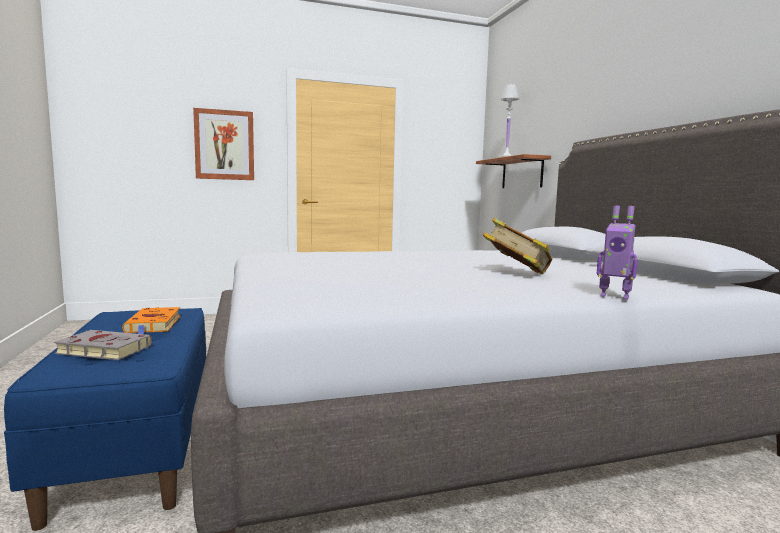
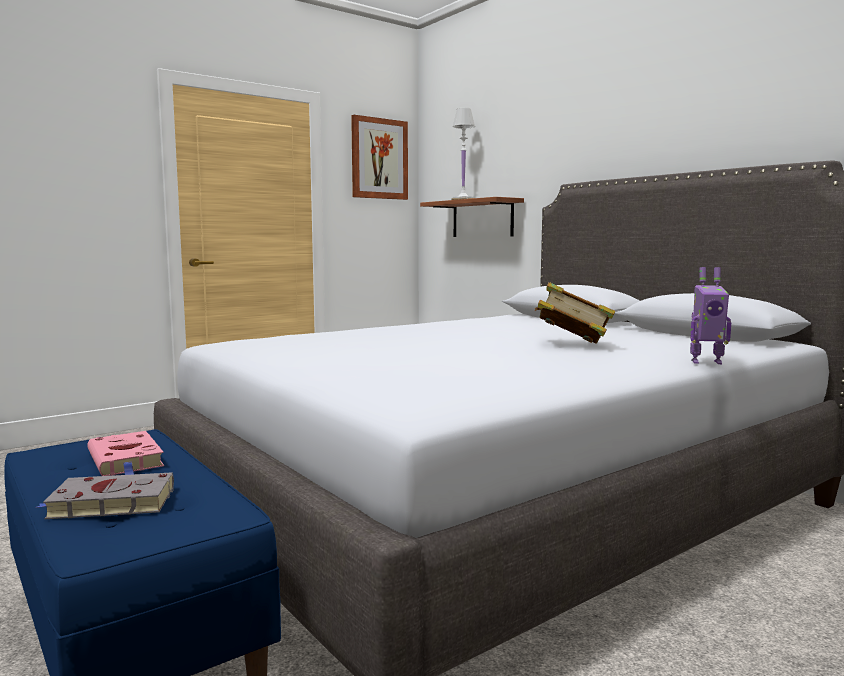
camera: 20 degrees left, 0 degrees up
orange book [122,307,181,334] -> pink book [87,431,164,476]
picture [193,108,254,180] -> picture moved to [351,115,408,200]

